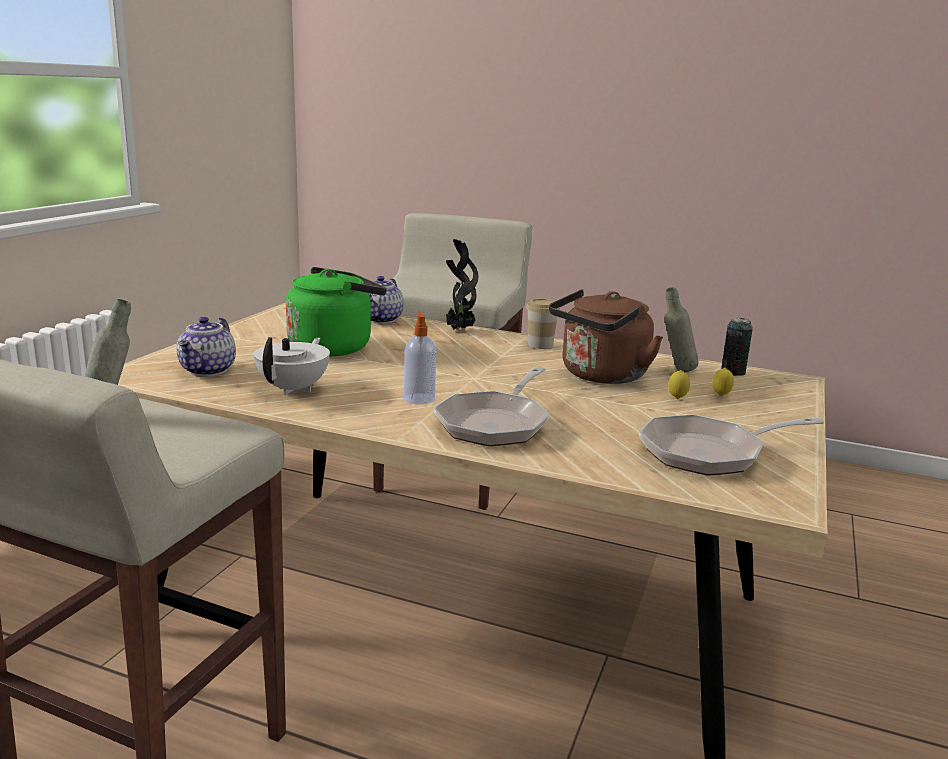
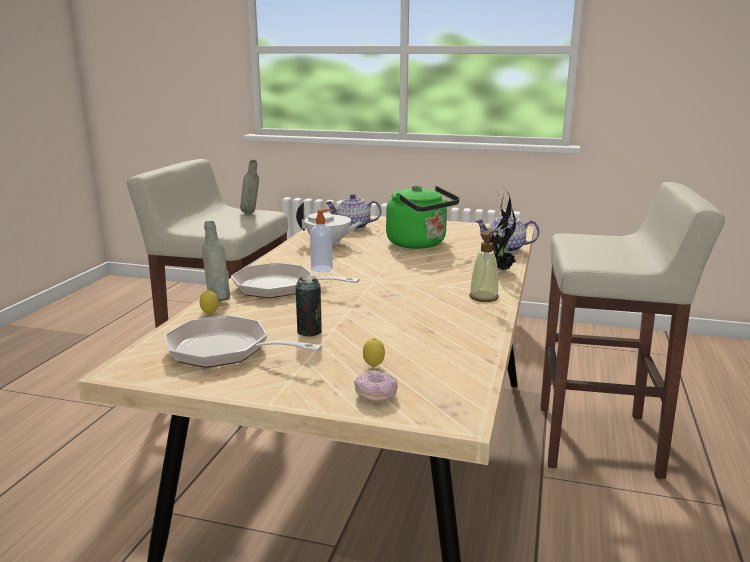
camera: 85 degrees right, 0 degrees up
cup [526,299,560,349] -> soap dispenser [469,230,499,302]
brown kettle [549,289,663,384] -> none
frying pan [639,415,824,476] -> frying pan turned 45 degrees counterclockwise [164,315,323,368]
grey bottle [664,287,699,372] -> grey bottle moved to [202,221,230,301]
lemon [668,370,690,399] -> lemon moved to [200,290,219,315]
can [721,318,753,376] -> can moved to [296,276,322,336]
none -> donut [354,370,398,403]

